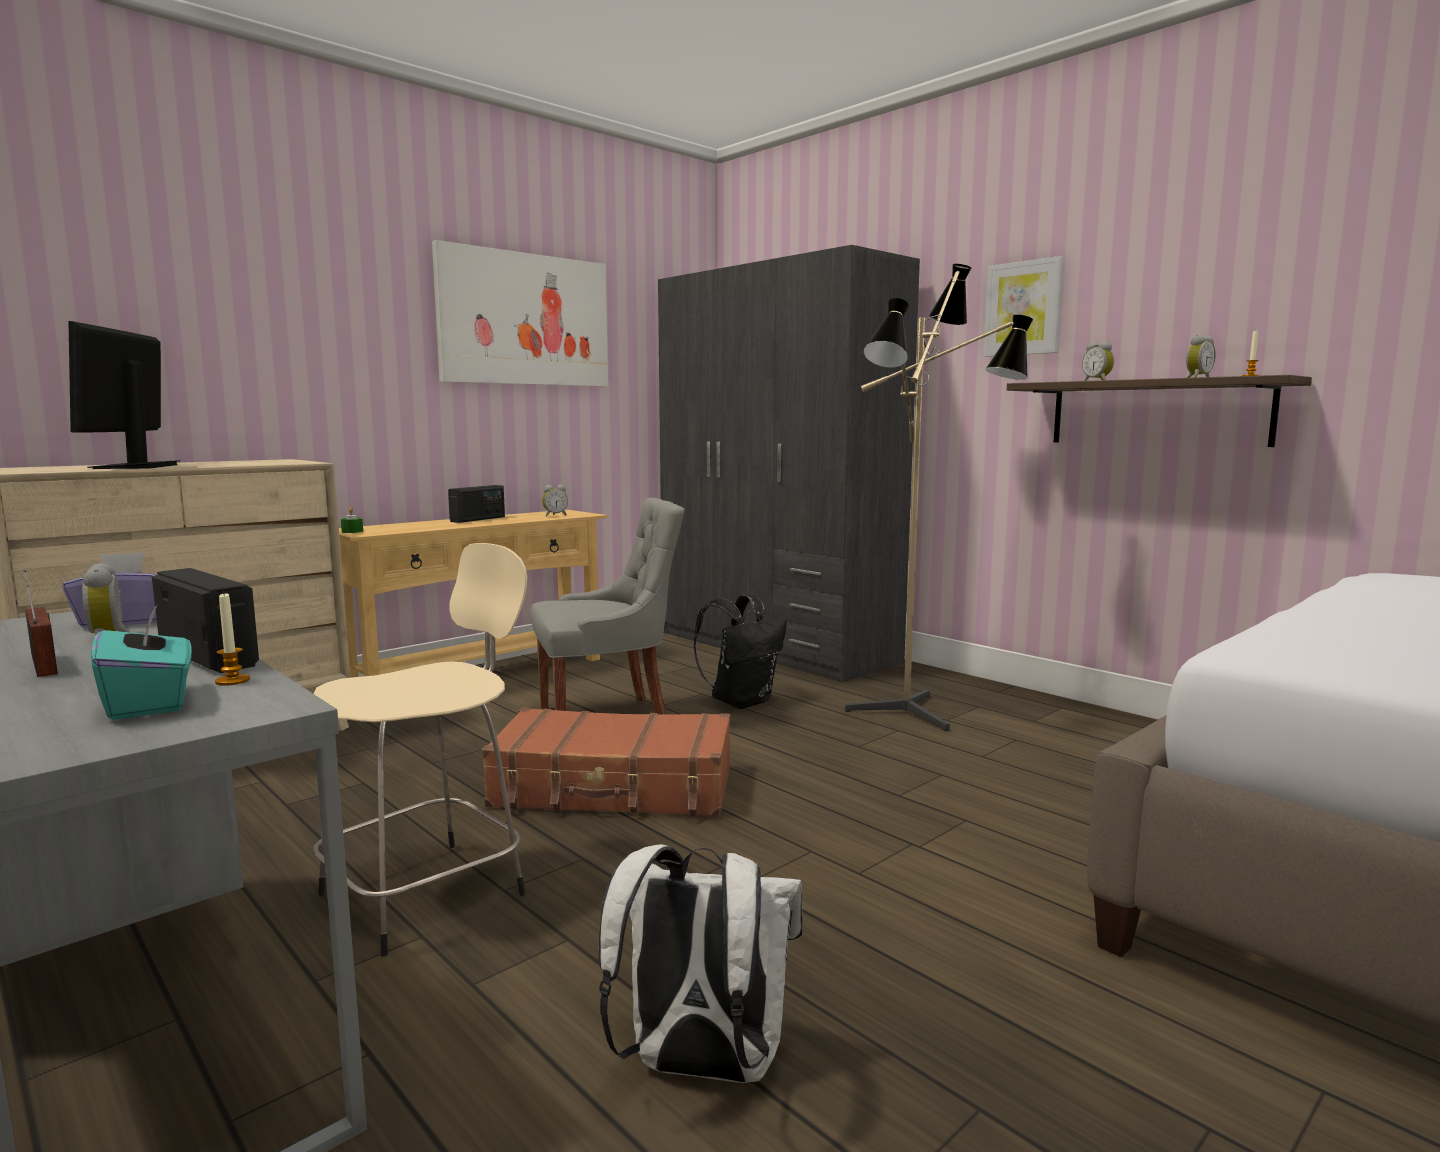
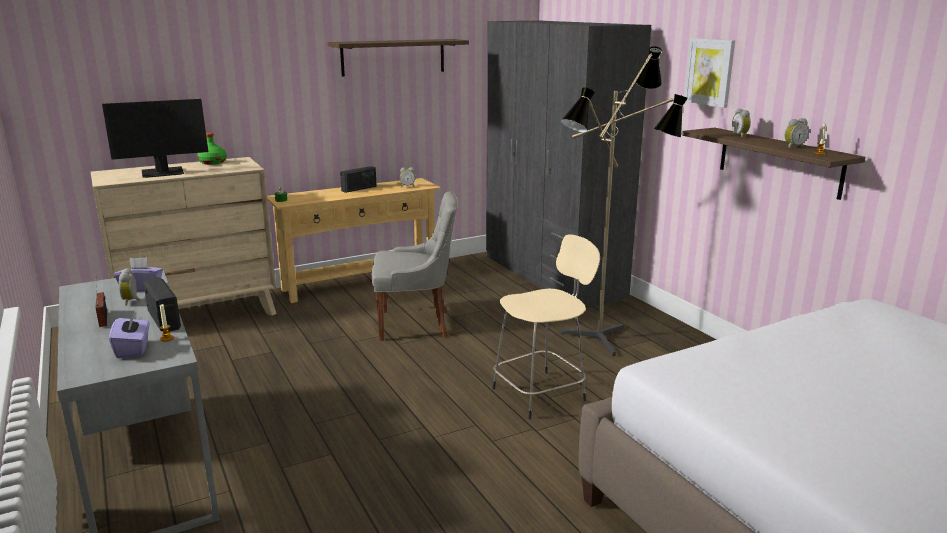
camera: 15 degrees right, 10 degrees up
monitor [68,321,181,469] -> monitor turned 120 degrees counterclockwise [102,99,208,178]
turquoise tissue box [91,604,192,720] -> purple tissue box [109,310,149,359]
beige stool [313,543,527,957] -> beige stool moved to [492,234,600,419]
picture [432,240,608,386] -> shelf [328,39,469,76]
brown suitcase [482,708,730,816] -> none
white backpack [599,844,803,1083] -> none
black backpack [694,594,787,709] -> none
none -> green bottle [197,133,227,165]

